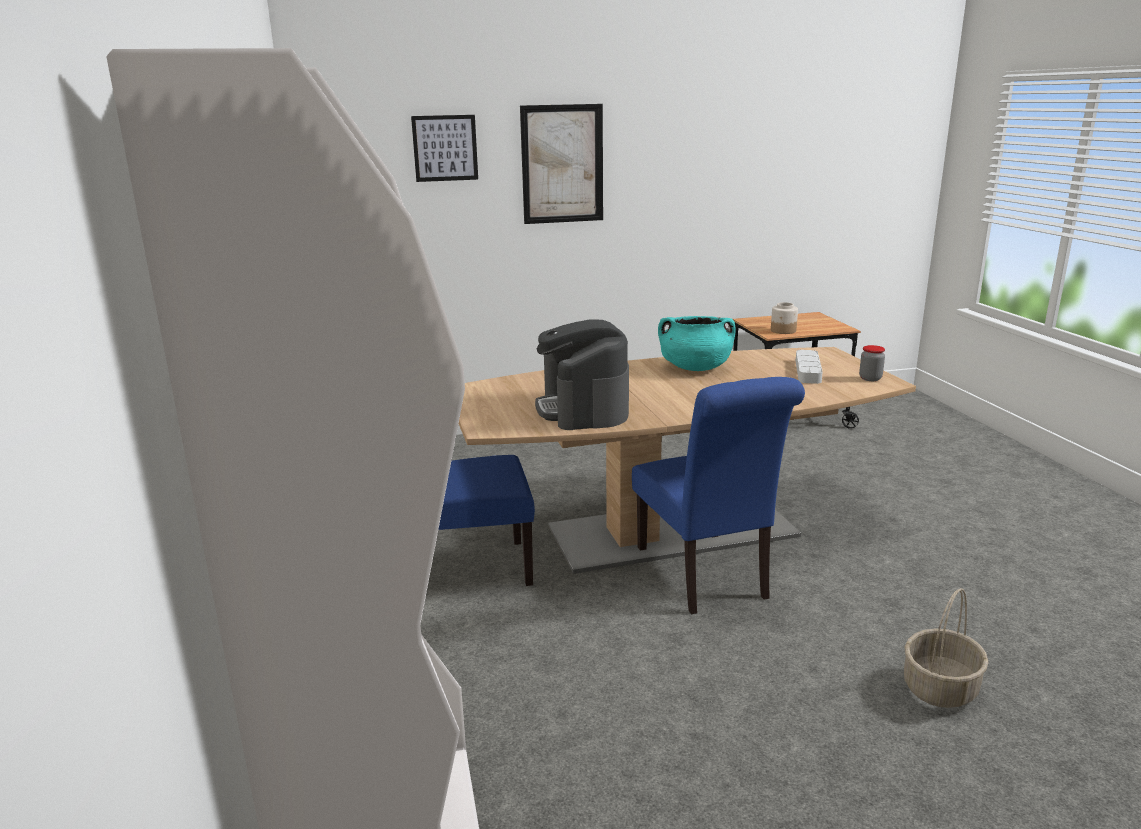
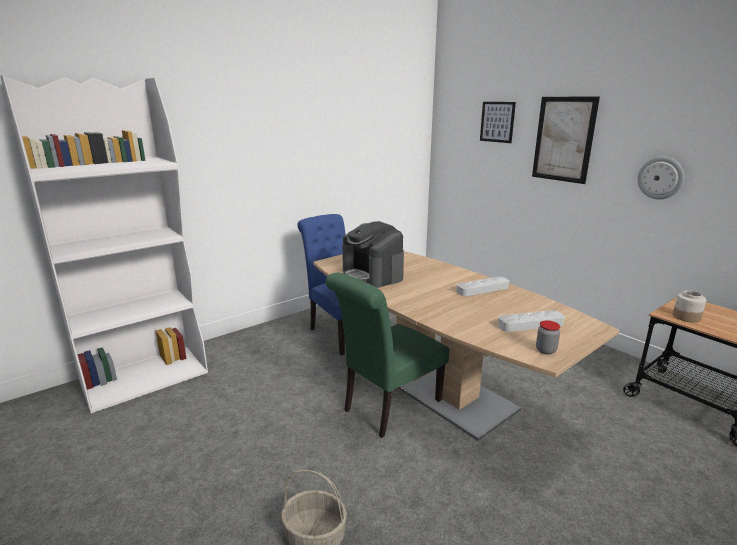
camera: 65 degrees right, 0 degrees up
coffee machine [535,319,629,430] -> coffee machine turned 90 degrees counterclockwise [342,221,404,288]
blue chair [632,377,805,614] -> green chair [326,273,449,438]
turquoise cooking pot [658,316,736,371] -> grey tray [456,277,509,296]
none -> wall clock [637,157,684,199]

